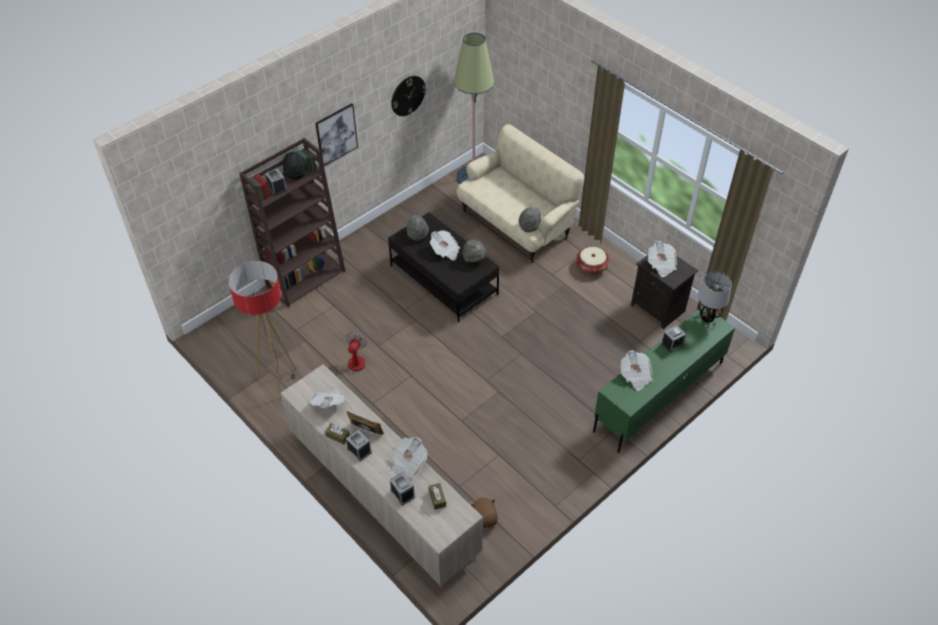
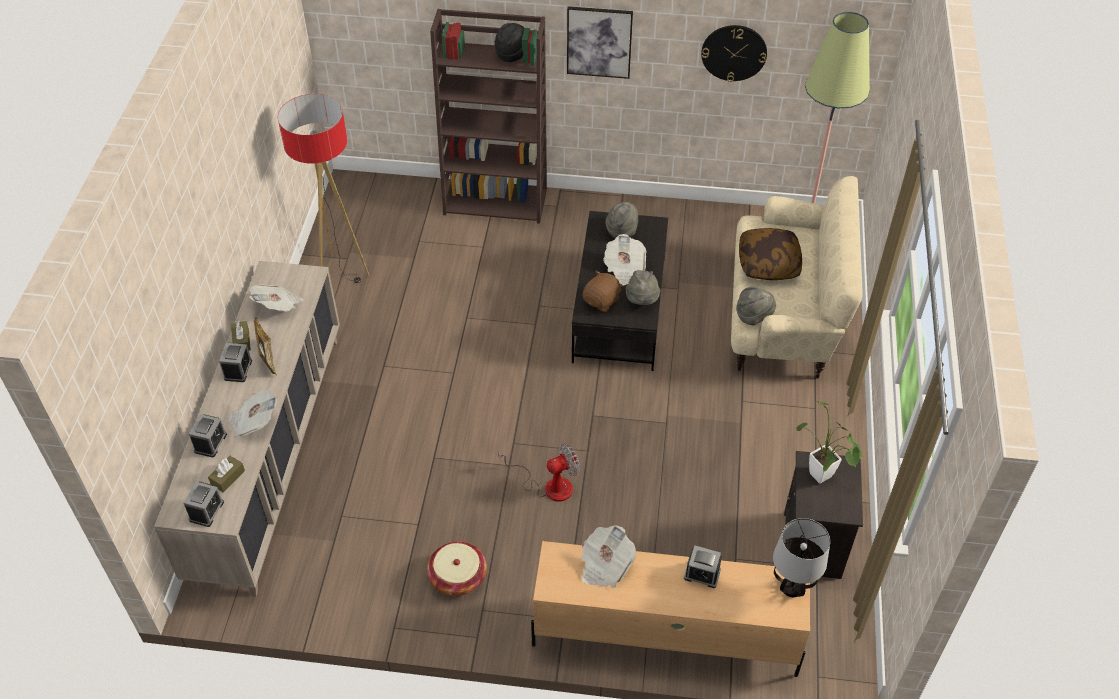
camera: 50 degrees right, 0 degrees up
alarm clock [265,168,287,196] -> alarm clock moved to [183,481,224,527]
fan [313,332,367,378] -> fan moved to [498,443,580,502]
brown plush toy [470,498,498,528] -> brown plush toy moved to [583,271,623,312]
basket [576,247,609,275] -> basket moved to [427,541,487,596]
green tv stand [593,305,735,453] -> beige tv stand [531,541,810,677]
newspaper [648,241,677,277] -> potted plant [796,401,863,484]
none -> pillow [739,228,802,280]

